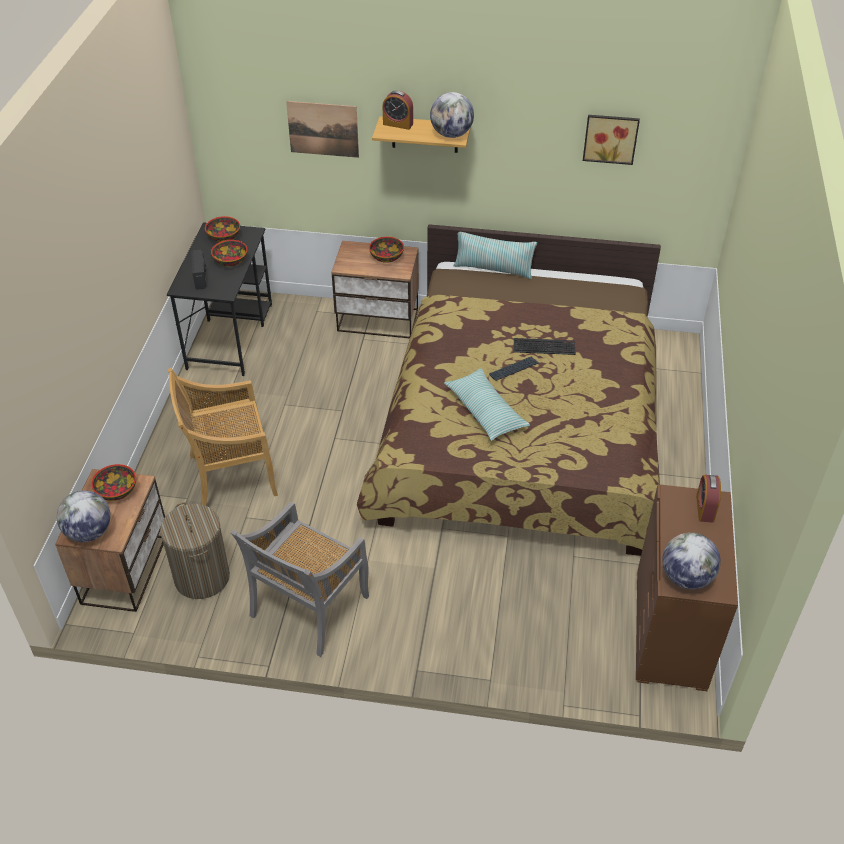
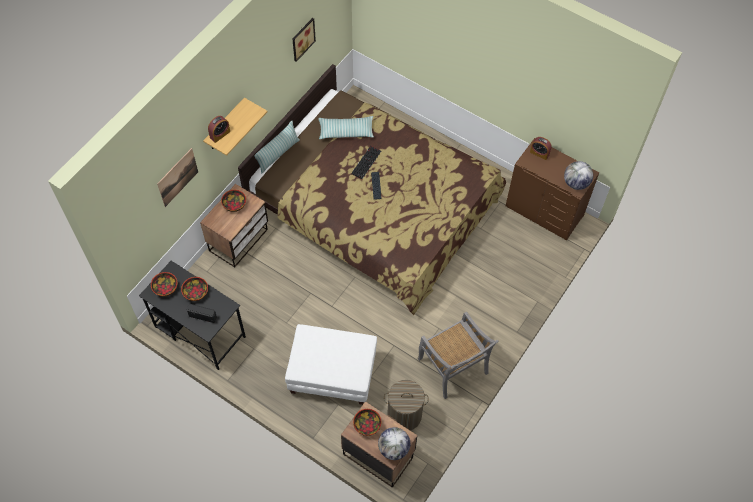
camera: 65 degrees left, 15 degrees up
beige chair [168,368,278,506] -> white ottoman [285,324,377,405]
globe [430,92,474,138] -> none
pillow [444,368,530,441] -> pillow moved to [319,116,374,139]

